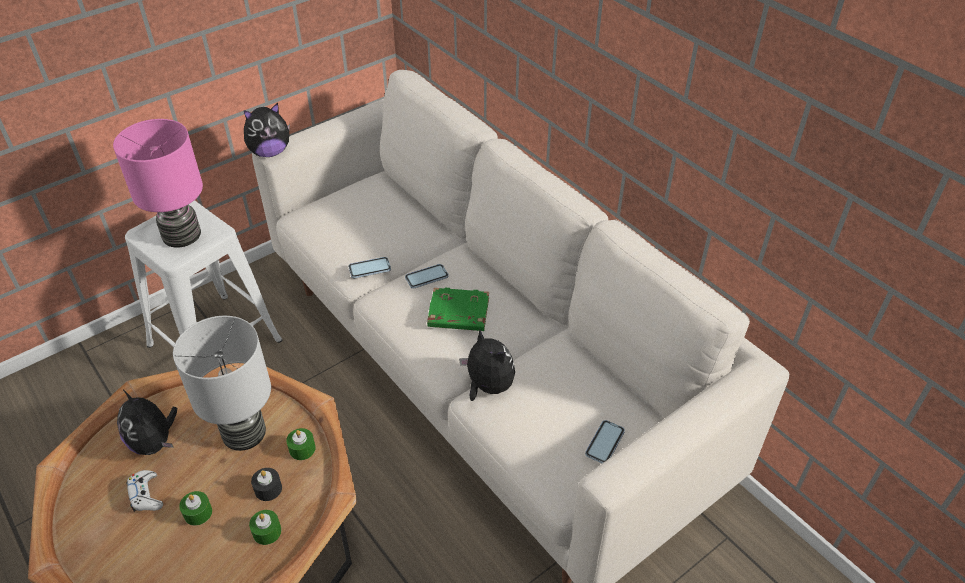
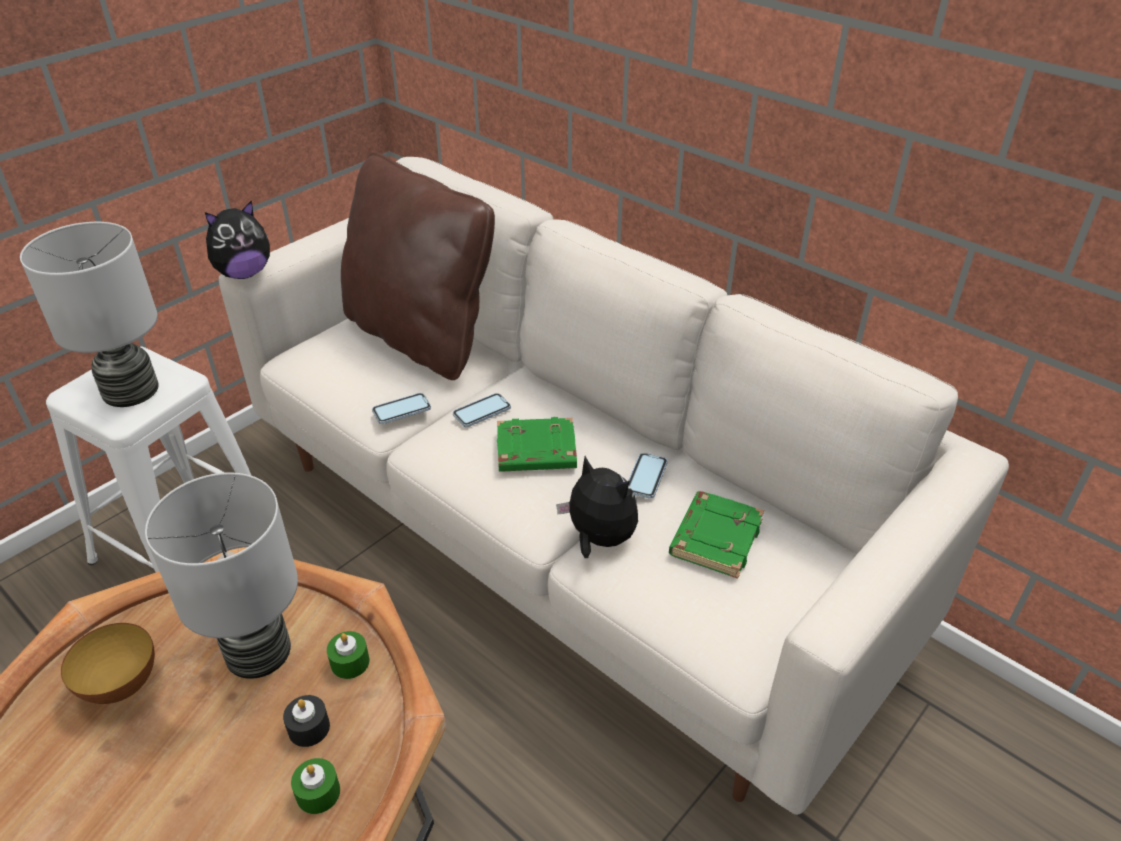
camera: 10 degrees left, 5 degrees down
pink table lamp [113,119,203,248] -> grey table lamp [20,222,159,407]
plush toy [117,390,177,455] -> bowl [61,623,155,704]
white game controller [127,470,163,512] -> none
green candle [179,491,212,526] -> none
phone [585,420,625,463] -> phone moved to [628,453,667,499]
none -> brown pillow [341,152,495,380]
none -> green book [669,491,764,579]

